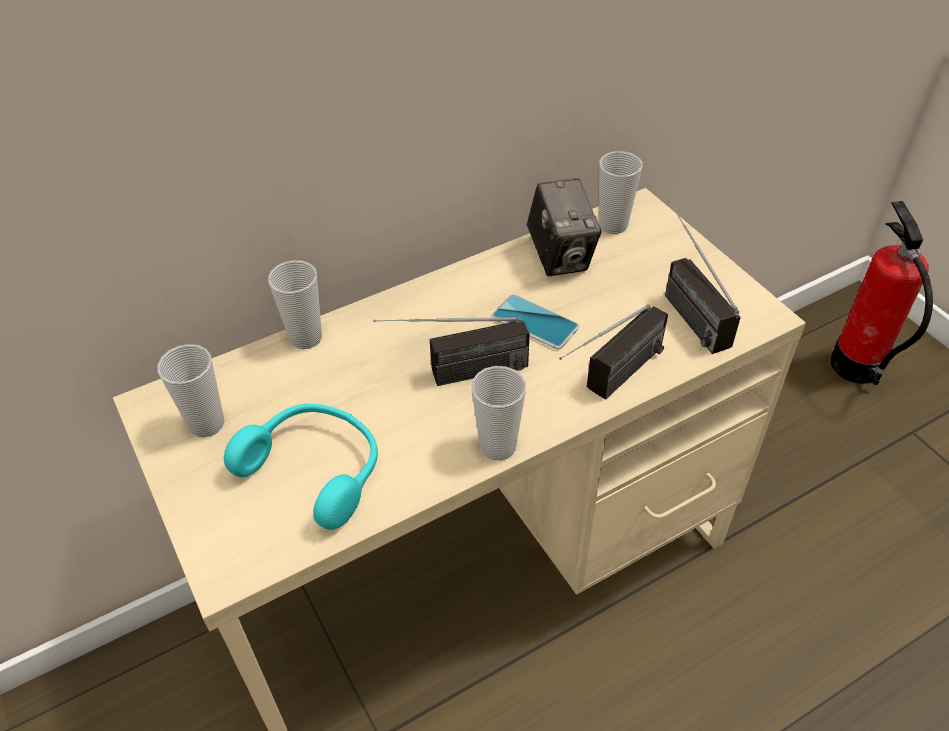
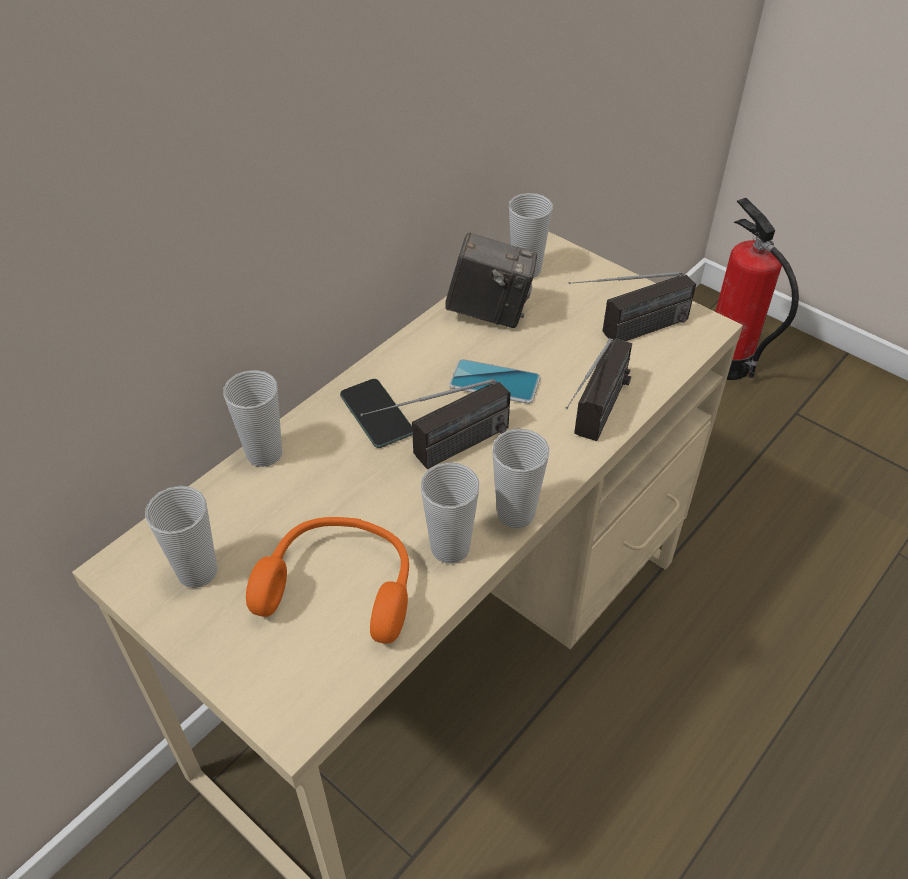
camera: 20 degrees left, 0 degrees up
turquoise headphones [224,404,378,530] -> orange headphones [246,517,409,644]
camera [527,178,601,276] -> camera turned 45 degrees counterclockwise [445,232,537,328]
radio [665,199,741,354] -> radio turned 75 degrees counterclockwise [568,272,696,341]
none -> phone [340,379,412,448]
none -> cup [421,462,479,563]

